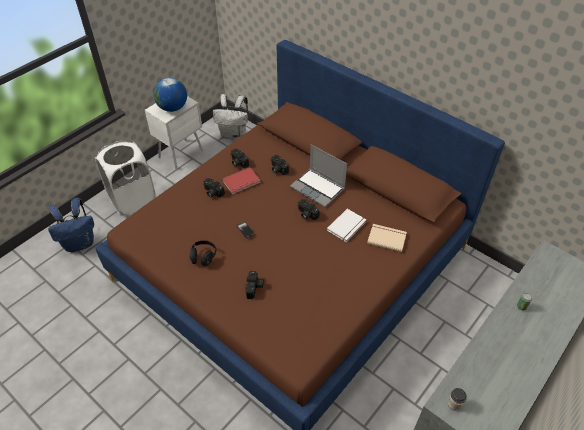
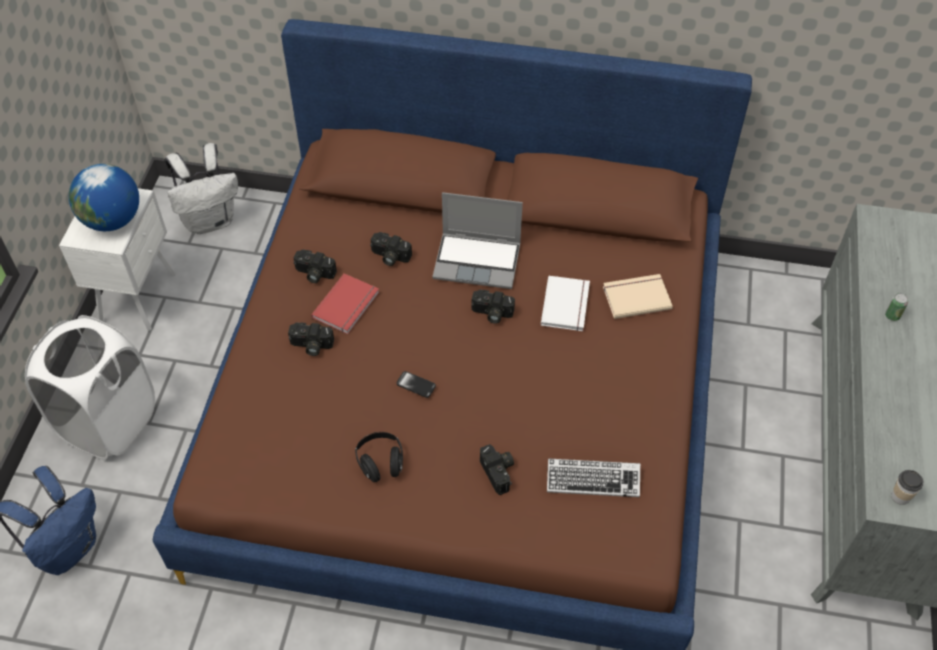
camera: 30 degrees left, 5 degrees up
none -> keyboard [547,458,640,497]

